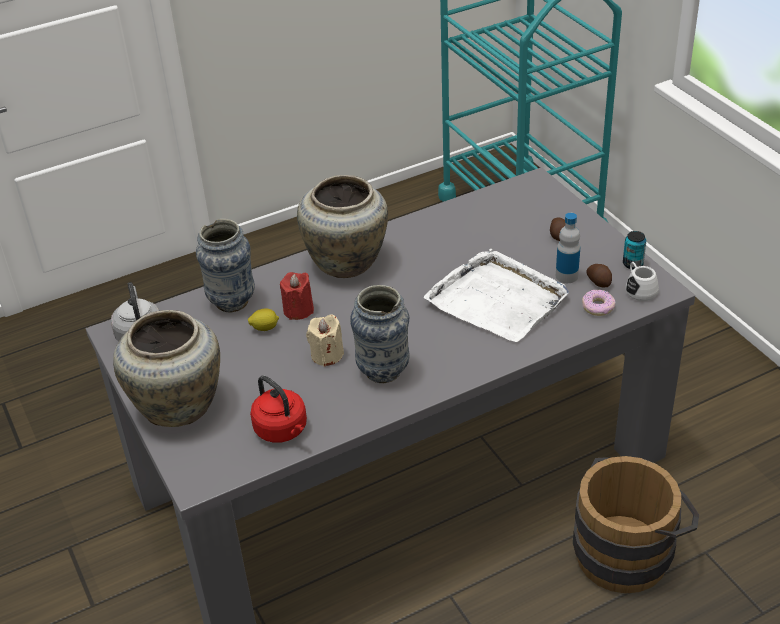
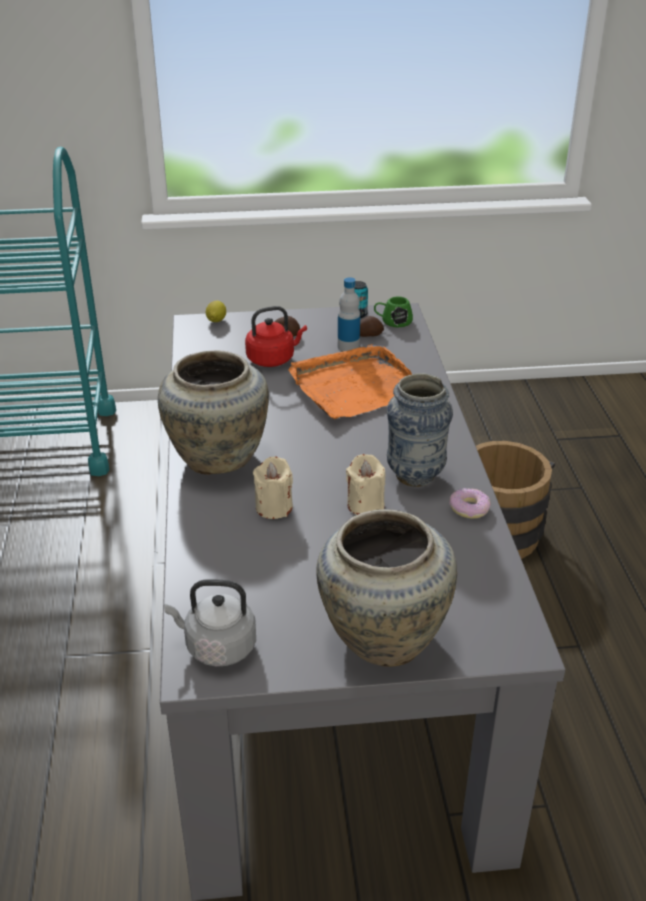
camera: 70 degrees left, 5 degrees down
vase [196,219,255,313] -> none
lemon [248,309,279,331] -> lemon moved to [206,301,226,322]
red kettle [250,375,307,443] -> red kettle moved to [245,306,307,367]
red candle [280,272,314,320] -> beige candle [253,457,293,519]
white tray [424,249,569,342] -> orange tray [288,344,412,419]
donut [582,290,615,316] -> donut moved to [449,488,491,519]
white mug [625,262,659,301] -> green mug [374,296,413,327]

